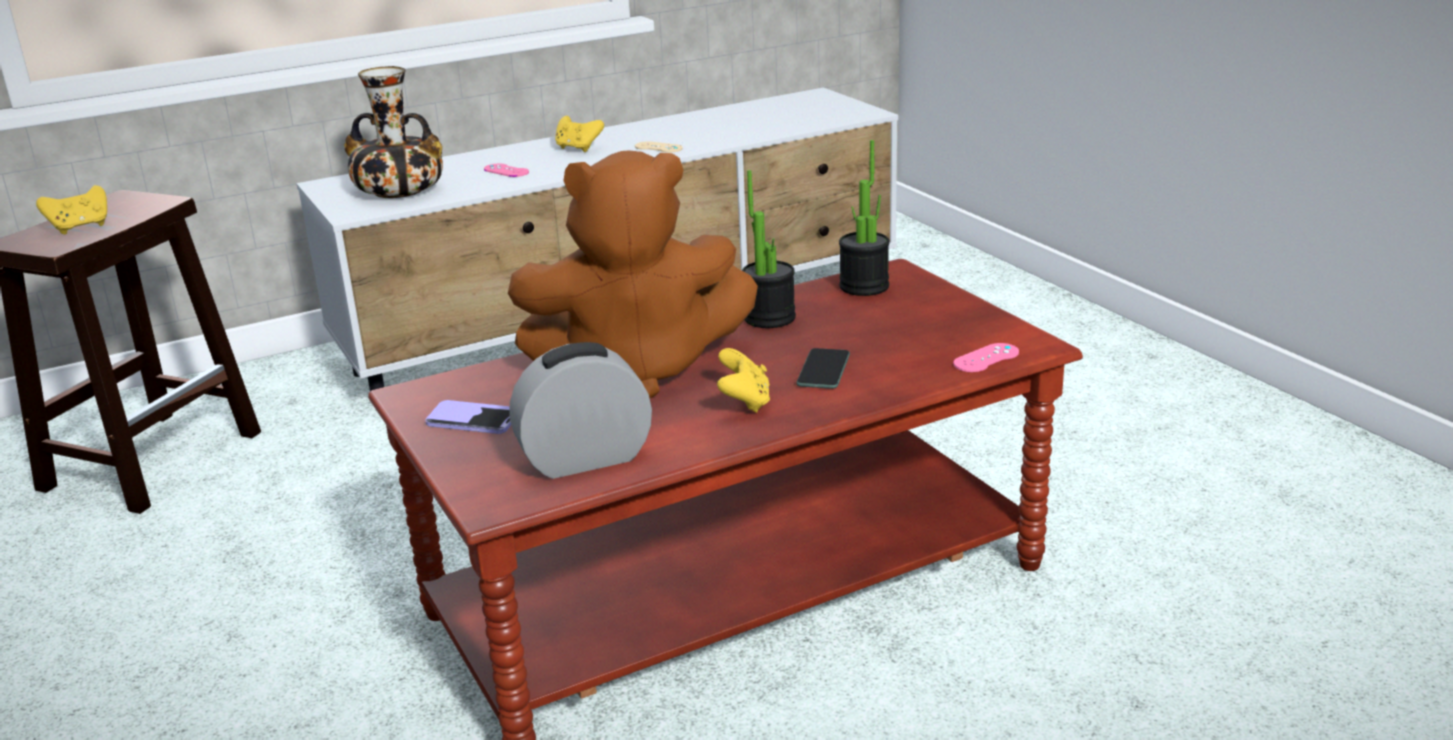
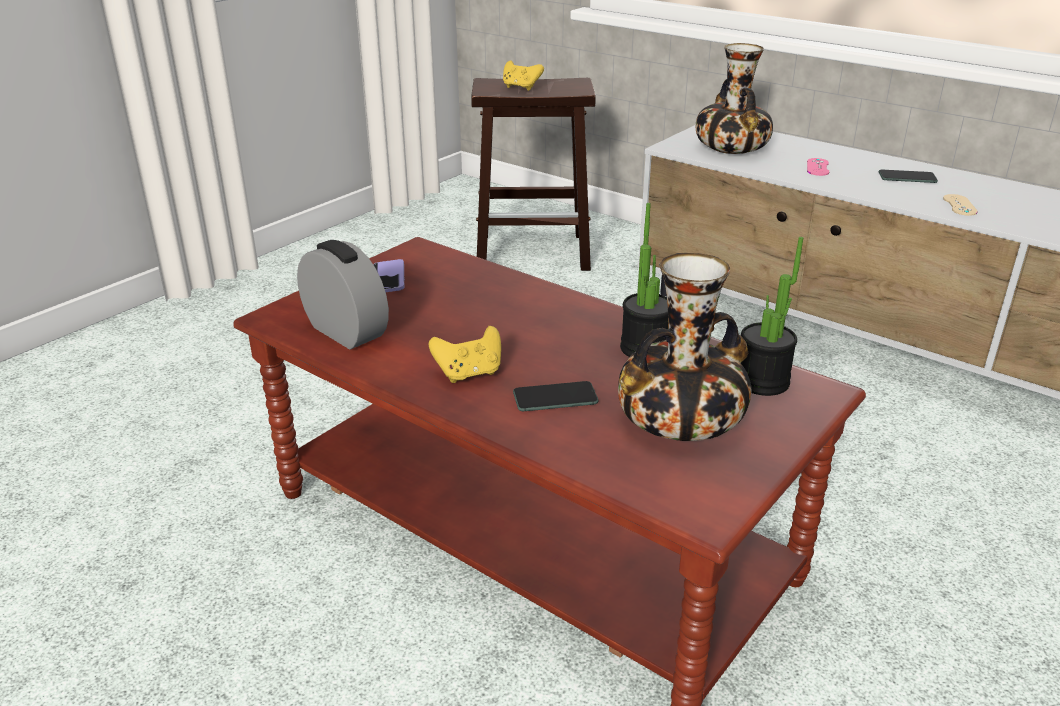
camera: 65 degrees right, 5 degrees up
brown plush toy [508,150,758,398] -> none
yellow game controller [555,116,604,152] -> phone [879,170,938,183]
pink game controller [953,343,1019,372] -> none
none -> vase [618,253,751,441]

